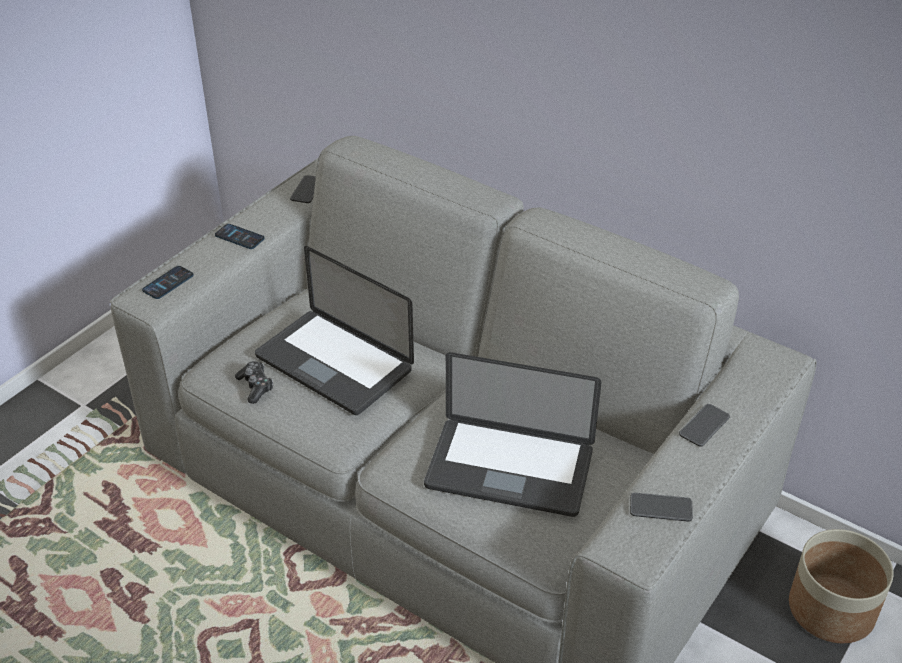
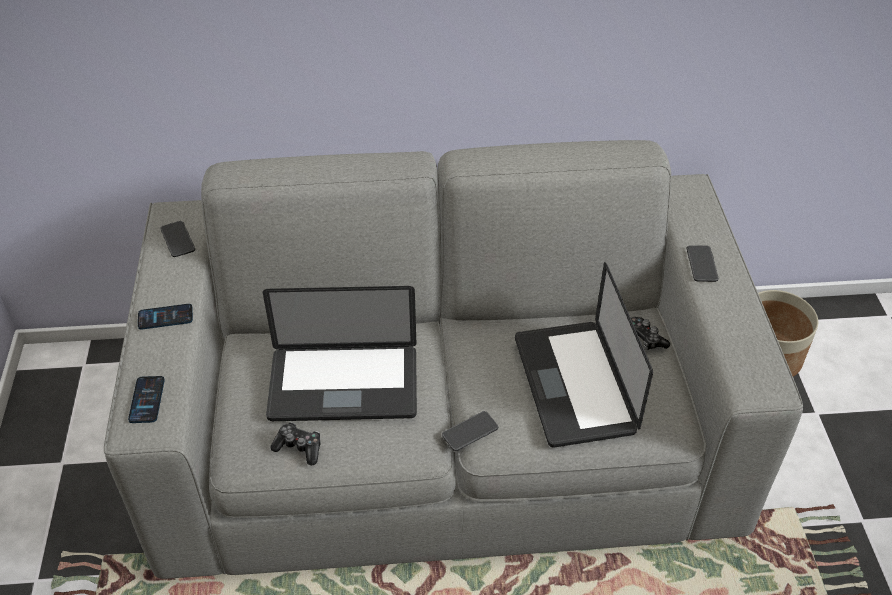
camera: 40 degrees left, 5 degrees up
laptop [424,352,601,517] -> laptop turned 105 degrees clockwise [515,262,653,448]
phone [630,493,693,522] -> phone moved to [442,411,498,451]
none -> game controller [631,317,670,350]

